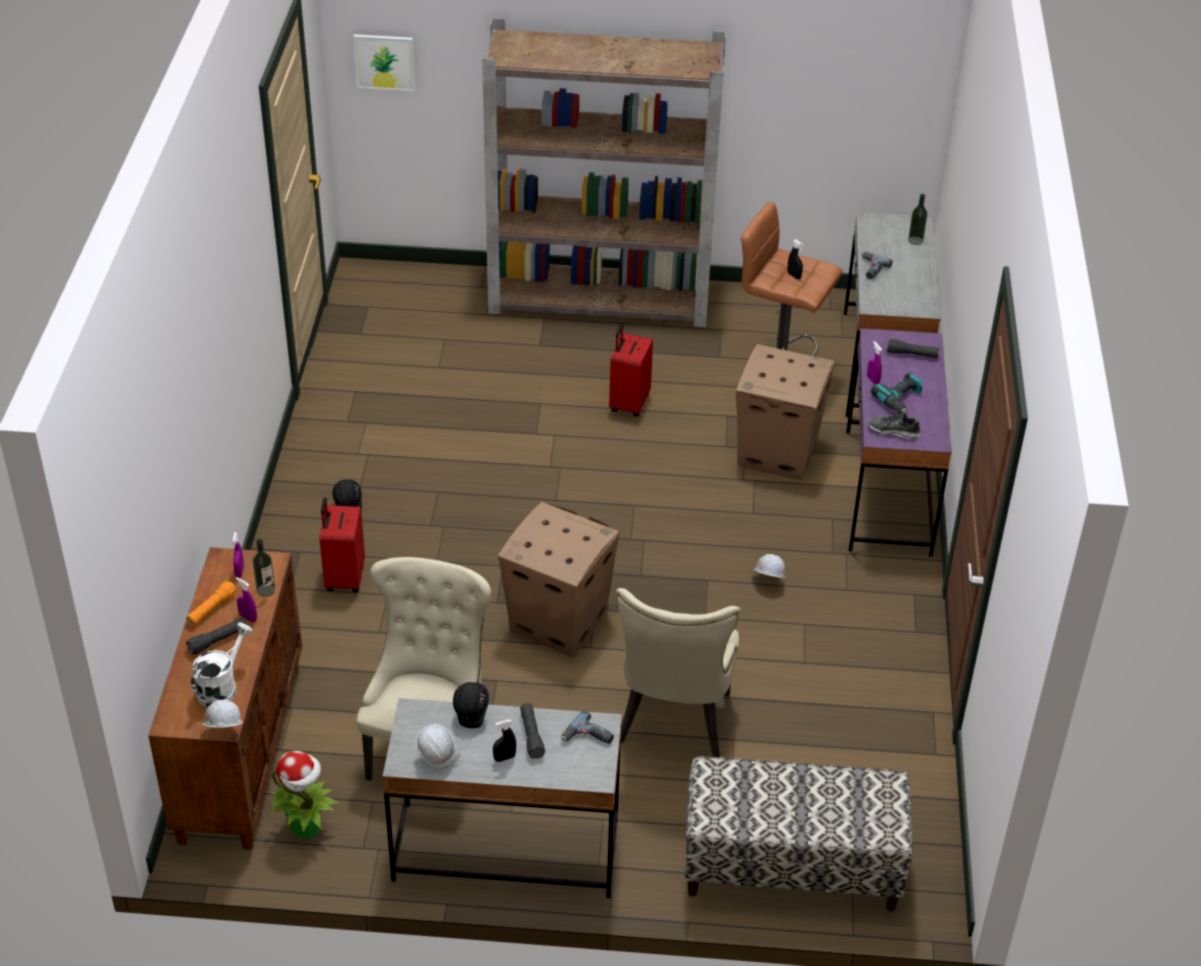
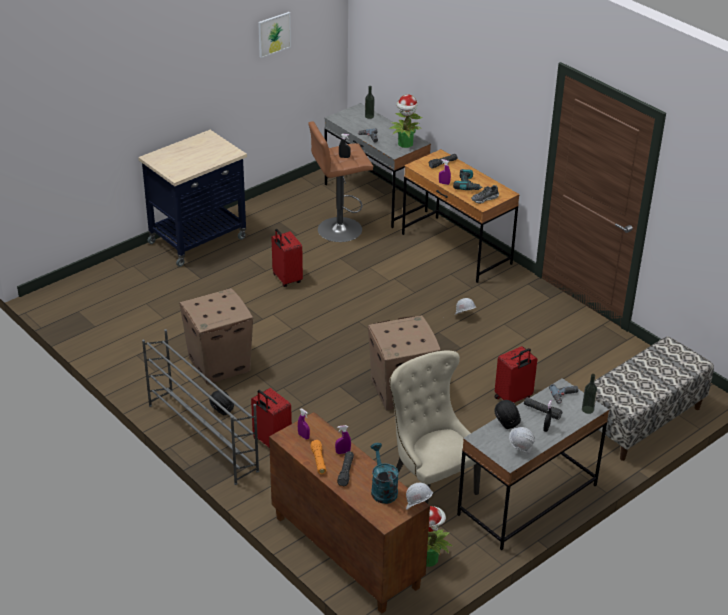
camera: 45 degrees left, 5 degrees down
white watering can [191,623,253,708] -> turquoise watering can [370,443,399,504]
bottle [253,539,275,597] -> bottle moved to [582,374,597,414]
picture [353,34,415,91] -> picture moved to [258,12,291,58]
brown bookcase [482,18,726,327] -> blue cart [138,130,247,267]
beige chair [616,588,741,757] -> red suitcase [494,346,537,403]
cardboard box [736,344,835,480] -> cardboard box moved to [179,288,253,384]
purple desk [846,328,952,557] -> brown desk [402,149,520,283]
none -> grey shoe rack [142,329,259,485]
none -> potted plant [389,94,422,148]

